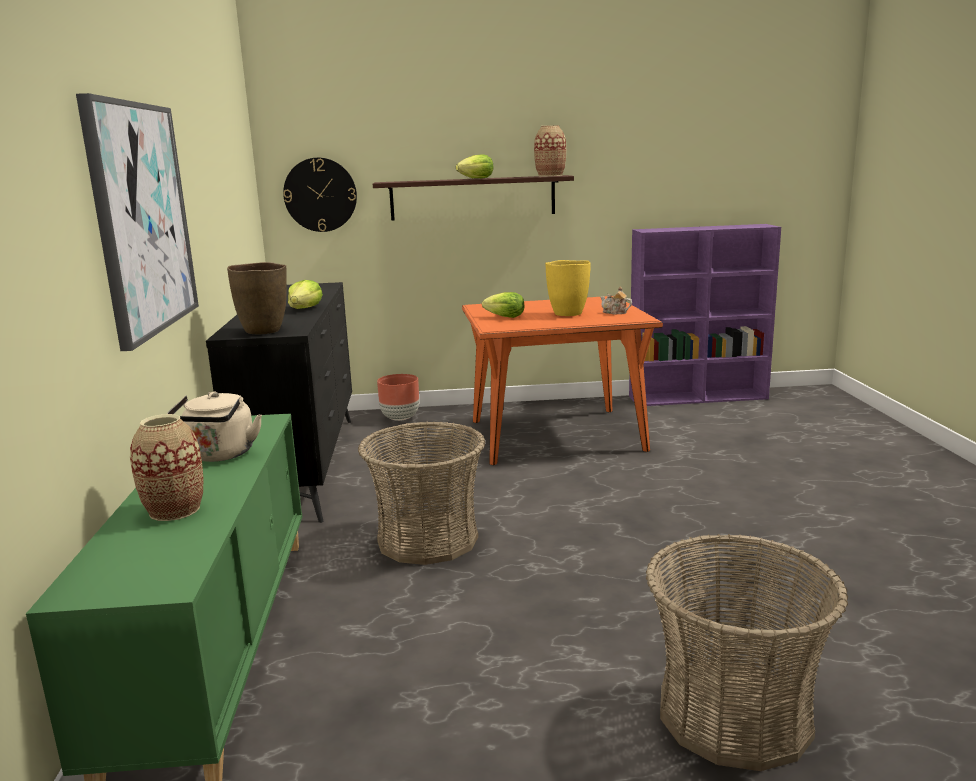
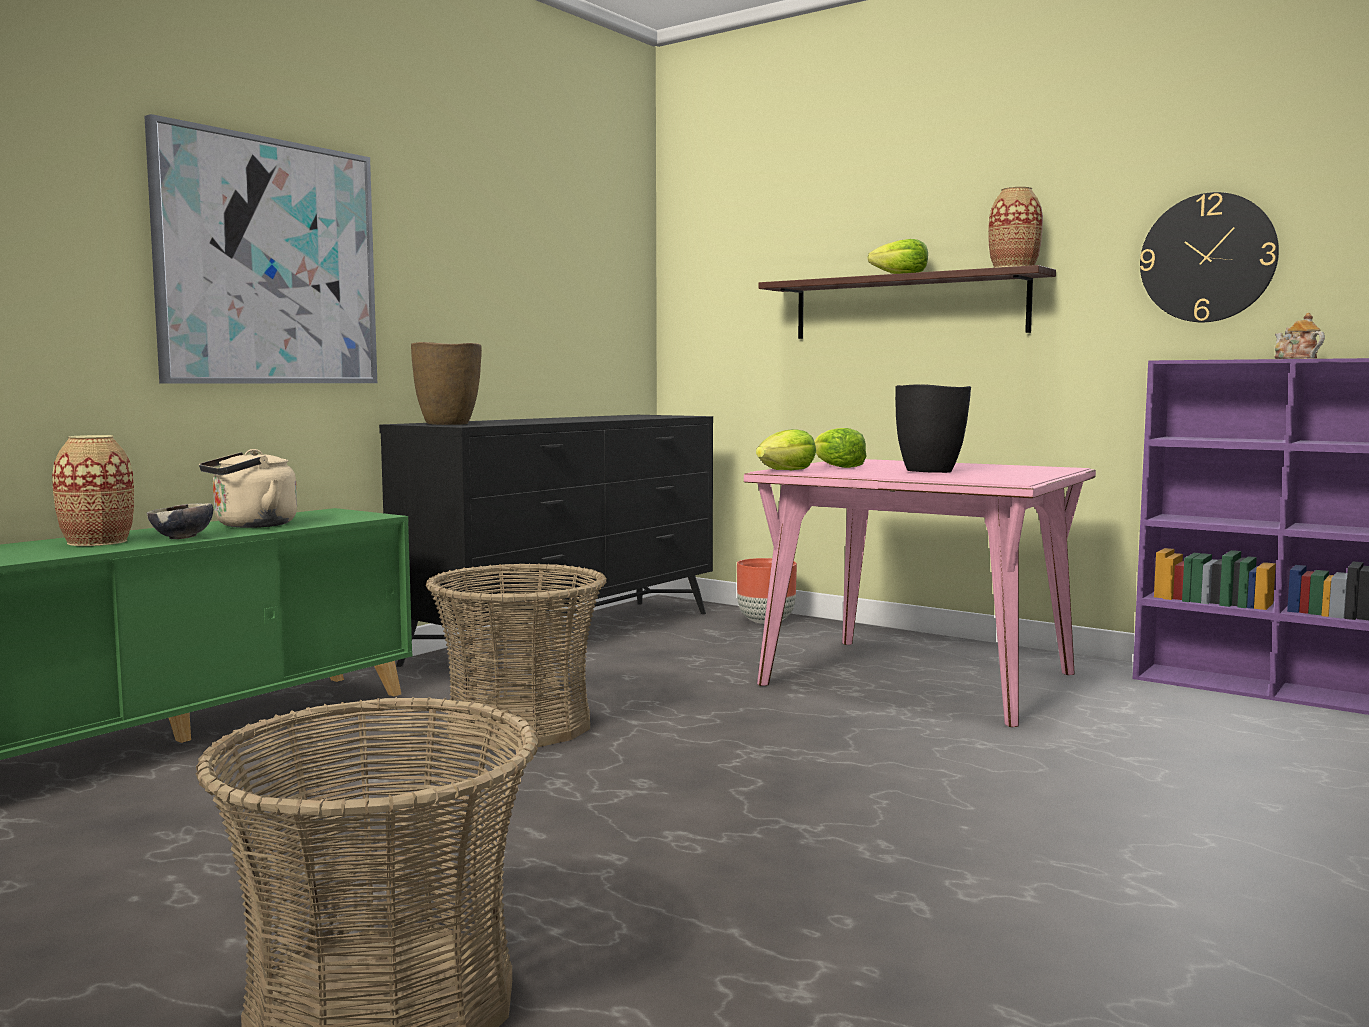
camera: 40 degrees right, 10 degrees down
wall clock [283,158,357,232] -> wall clock moved to [1140,192,1279,322]
lettuce [288,280,323,309] -> lettuce moved to [756,429,816,470]
orange dining table [462,296,663,465] -> pink dining table [744,459,1096,727]
yellow vase [545,260,591,316] -> black vase [895,384,971,473]
teapot [600,286,632,315] -> teapot moved to [1274,313,1325,359]
none -> bowl [146,503,213,539]

